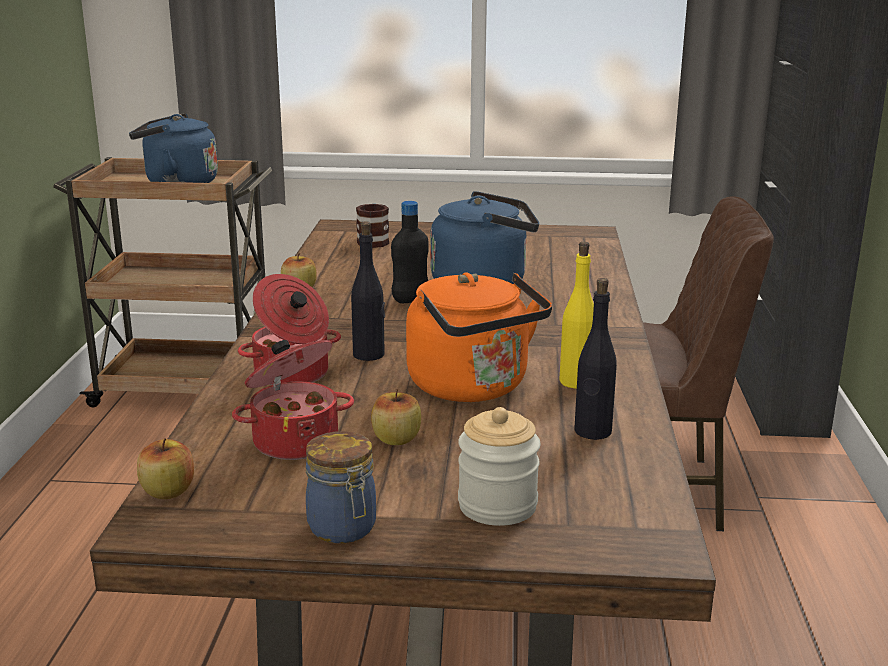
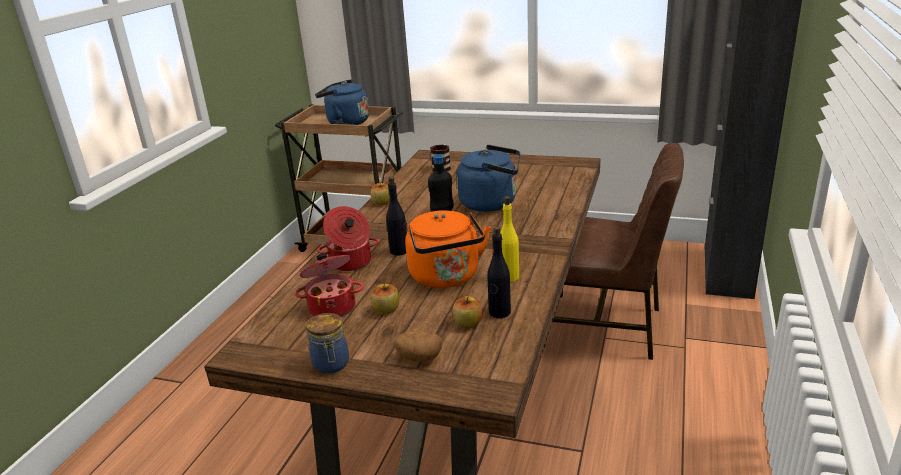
camera: 15 degrees right, 5 degrees up
apple [137,438,194,499] -> apple moved to [453,296,483,328]
jar [458,407,540,526] -> potato [394,331,442,362]

